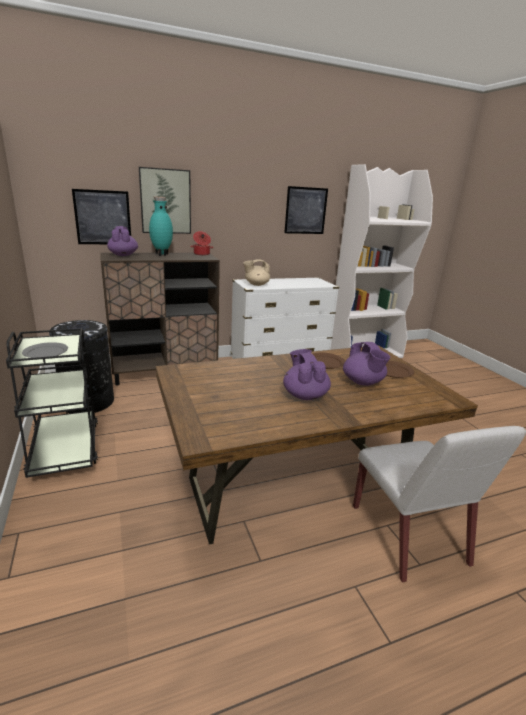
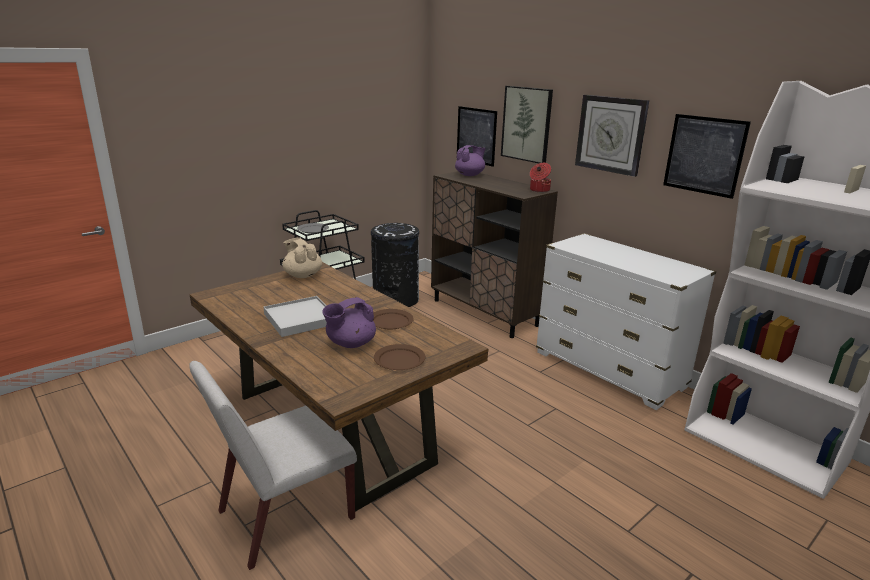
camera: 70 degrees right, 0 degrees up
turquoise vase [149,197,173,256] -> none
beige teapot [243,259,270,286] -> beige teapot moved to [282,237,322,278]
purple teapot [283,349,331,400] -> white tray [263,296,327,337]
none -> wall clock [575,95,649,177]

